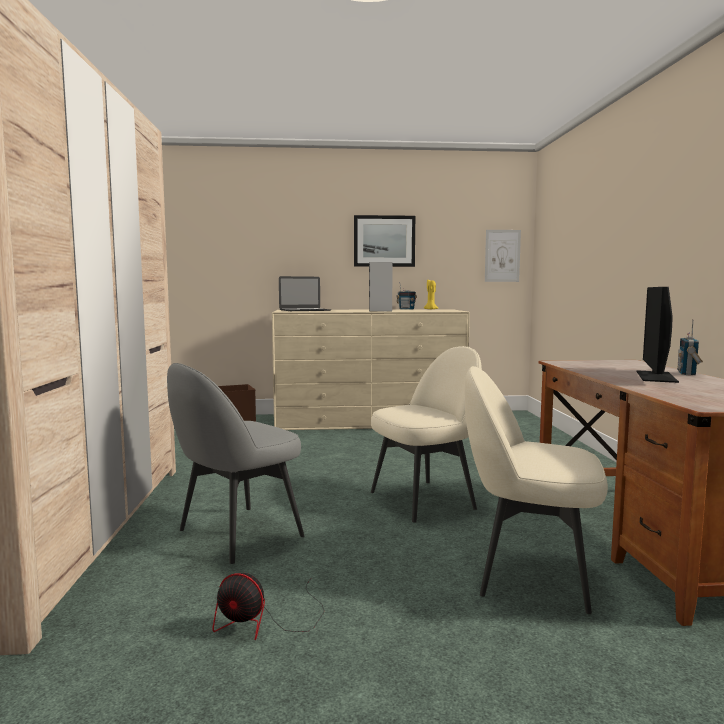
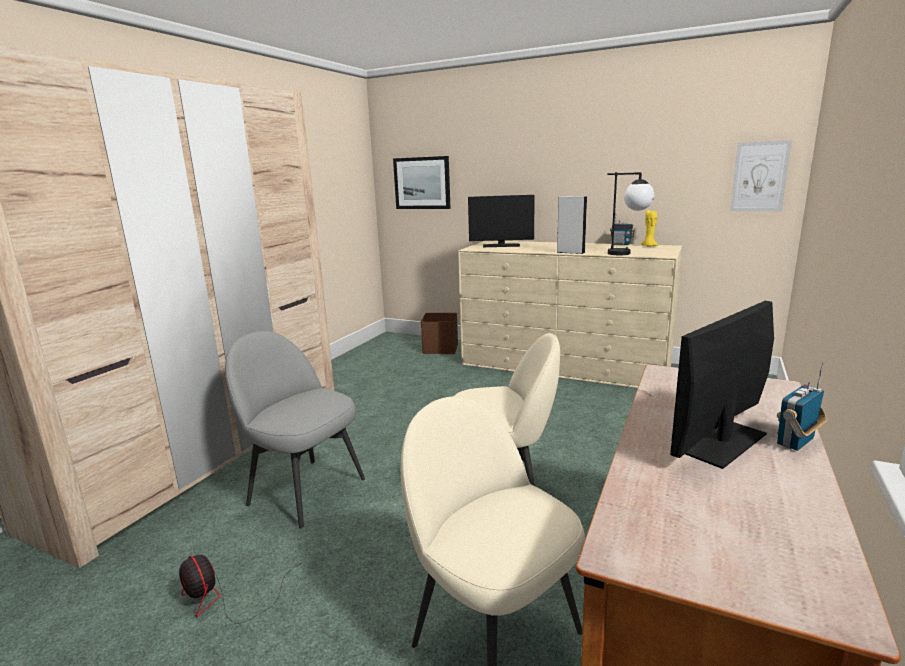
camera: 30 degrees right, 10 degrees up
grey chair [167,363,304,564] -> grey chair turned 45 degrees clockwise [225,331,365,528]
laptop [279,276,331,311] -> monitor [468,195,535,247]
picture [354,215,415,267] -> picture moved to [393,156,451,209]
none -> table lamp [608,172,654,255]

